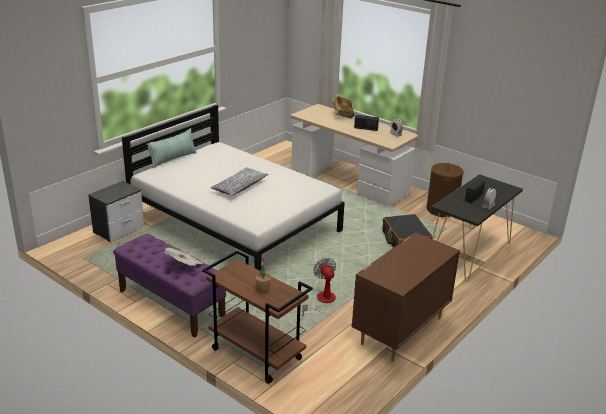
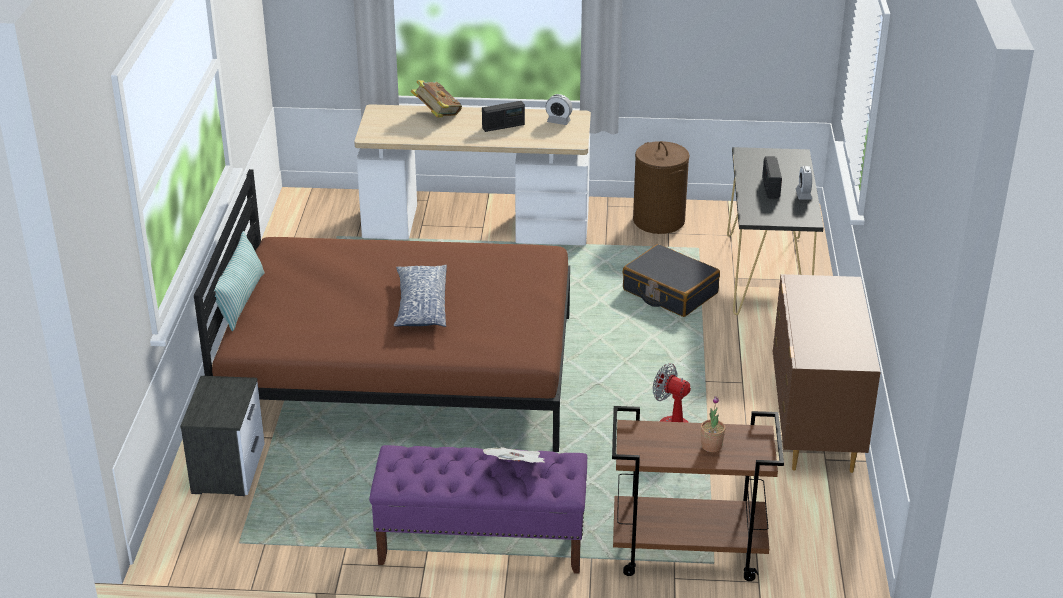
camera: 35 degrees left, 5 degrees up
white bed [122,105,345,270] -> brown bed [194,169,570,452]

